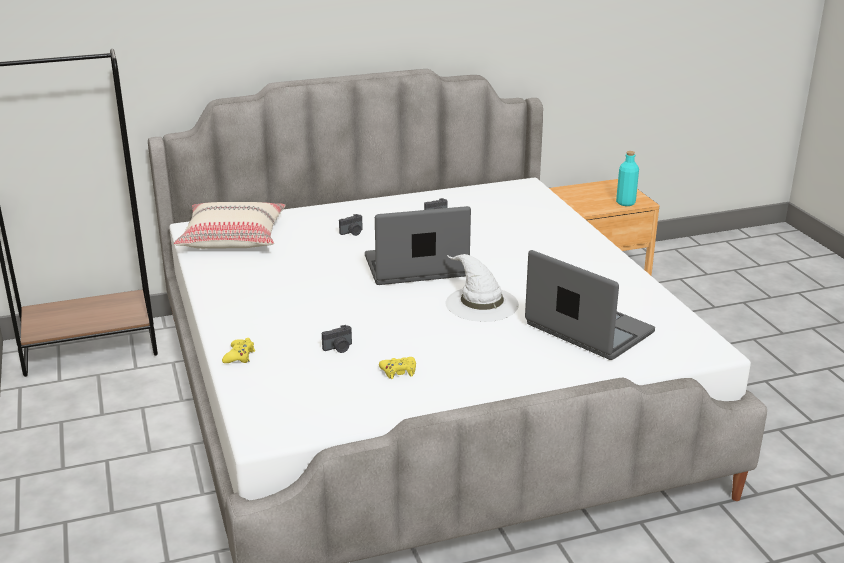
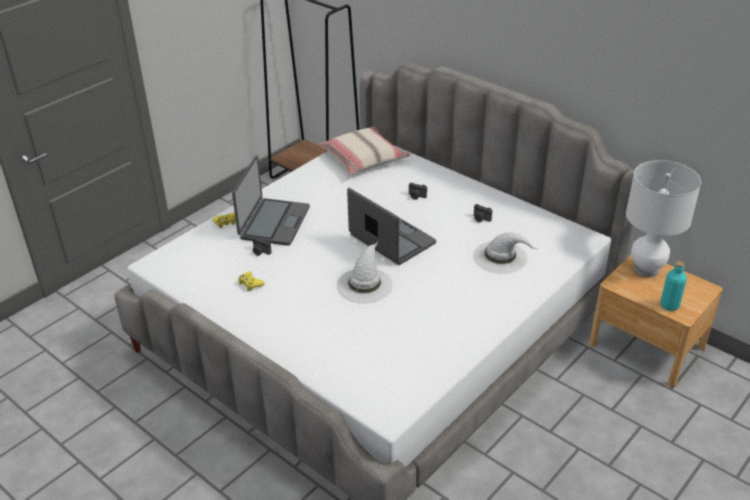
camera: 60 degrees right, 10 degrees up
laptop [525,250,655,360] -> laptop moved to [232,155,310,246]
none -> white hat [473,232,538,274]
none -> white table lamp [626,160,701,277]

